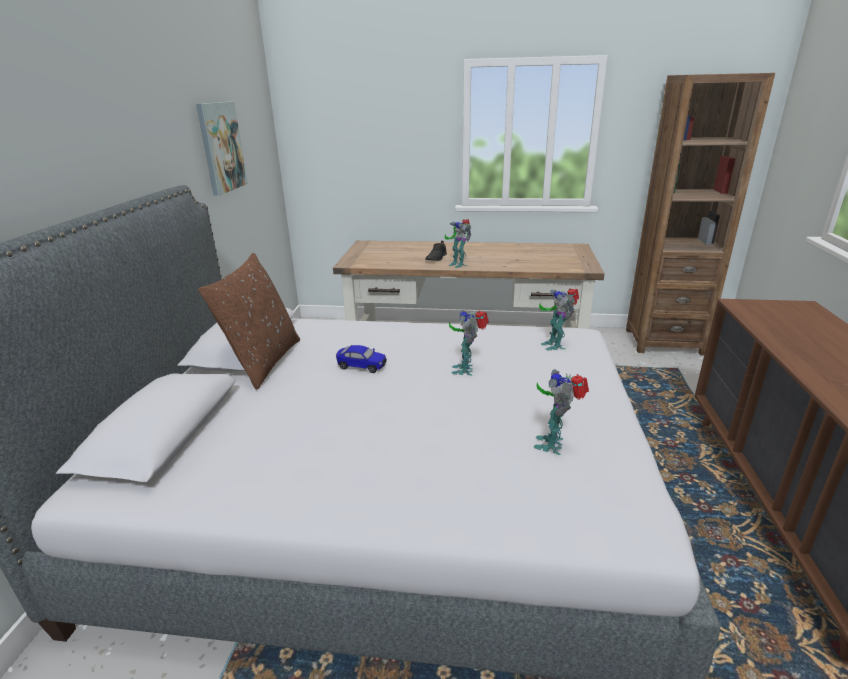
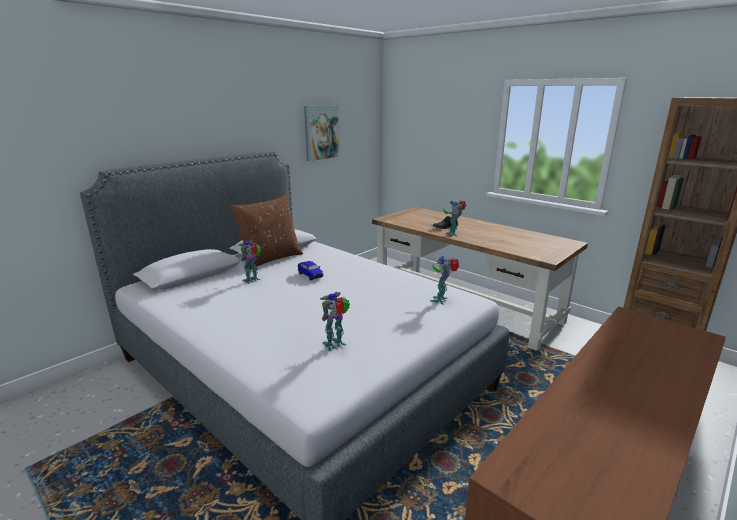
camera: 35 degrees right, 5 degrees down
toy robot [449,310,489,376] -> toy robot moved to [238,240,261,284]

